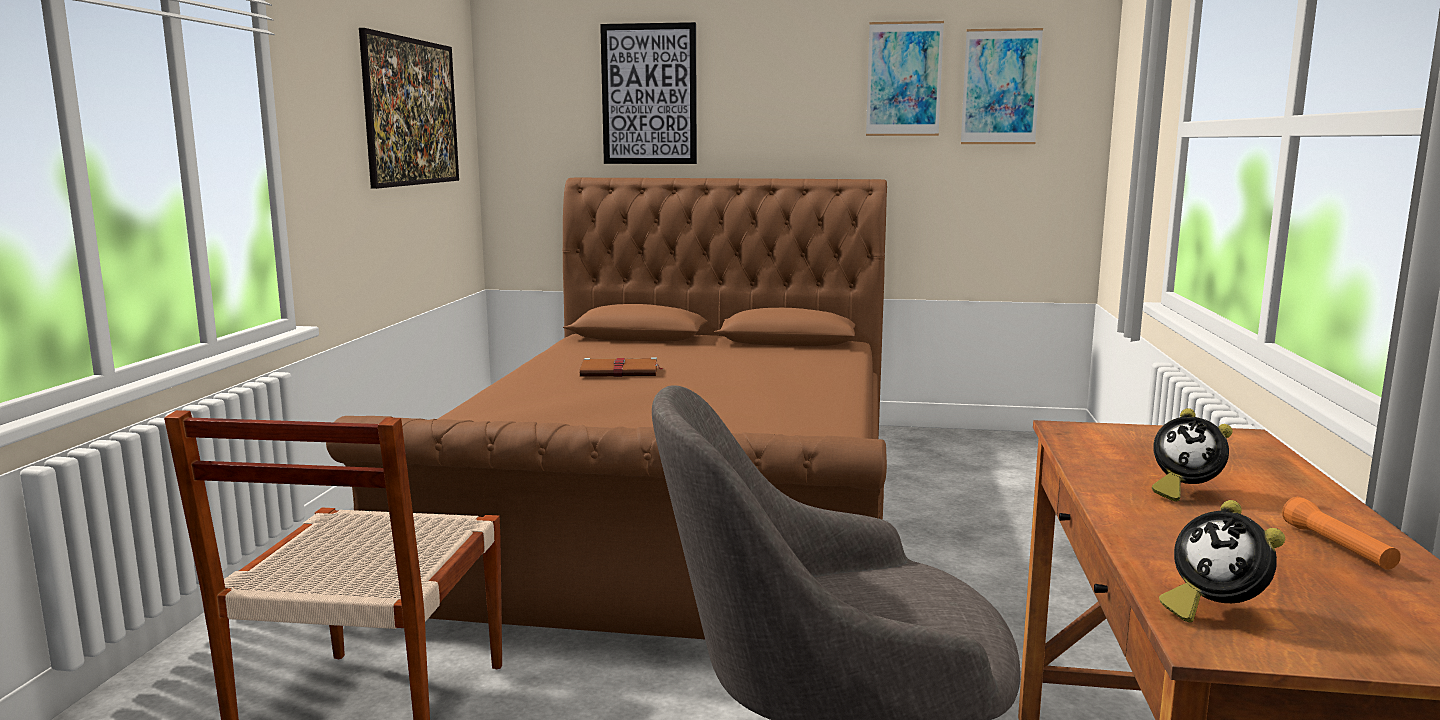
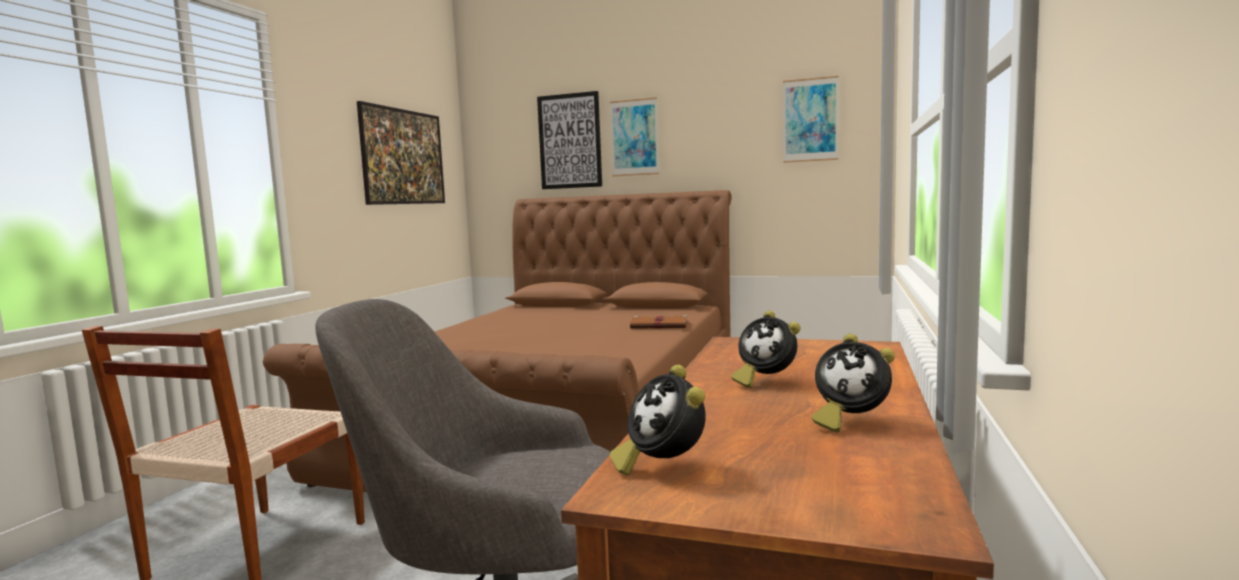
camera: 10 degrees right, 5 degrees down
brown book [580,357,662,377] -> brown book moved to [630,315,691,329]
picture [866,21,944,136] -> picture moved to [610,97,659,176]
orange flashlight [1282,497,1401,570] -> alarm clock [812,334,895,433]

